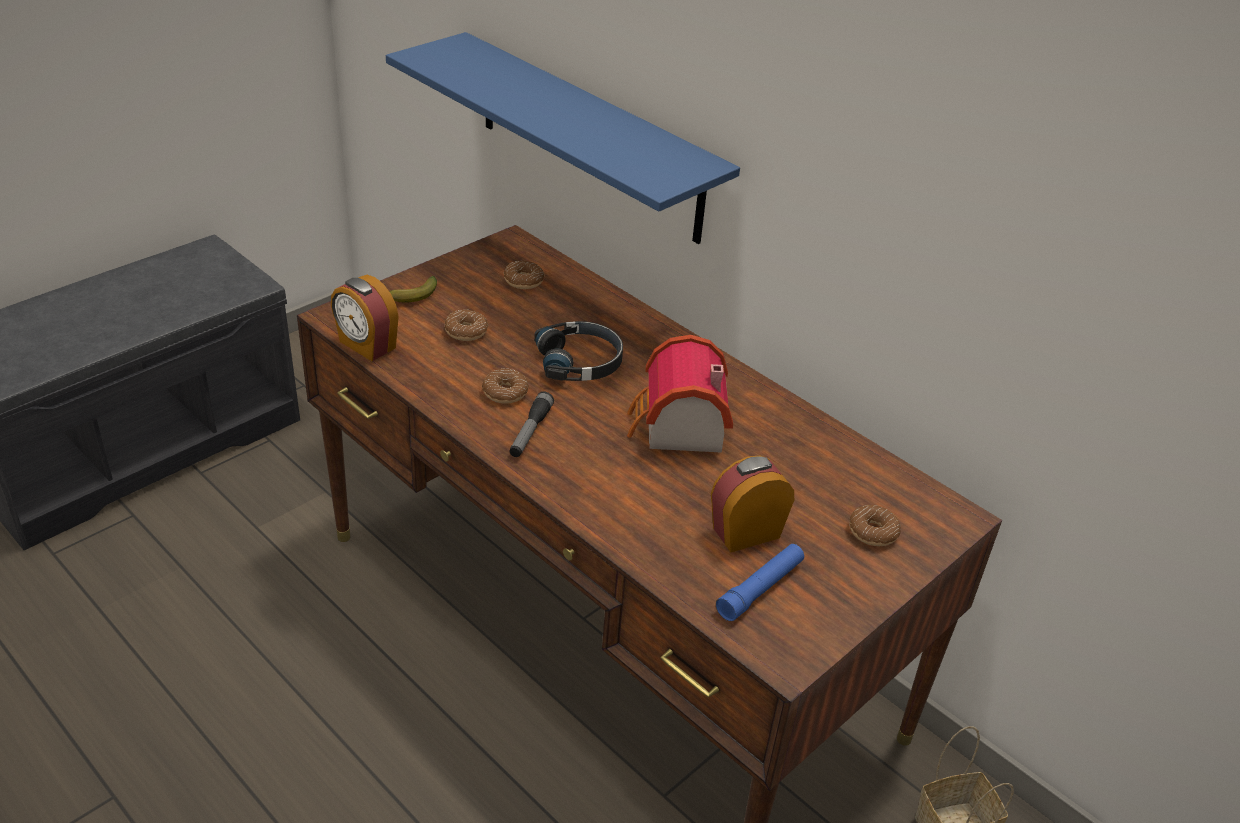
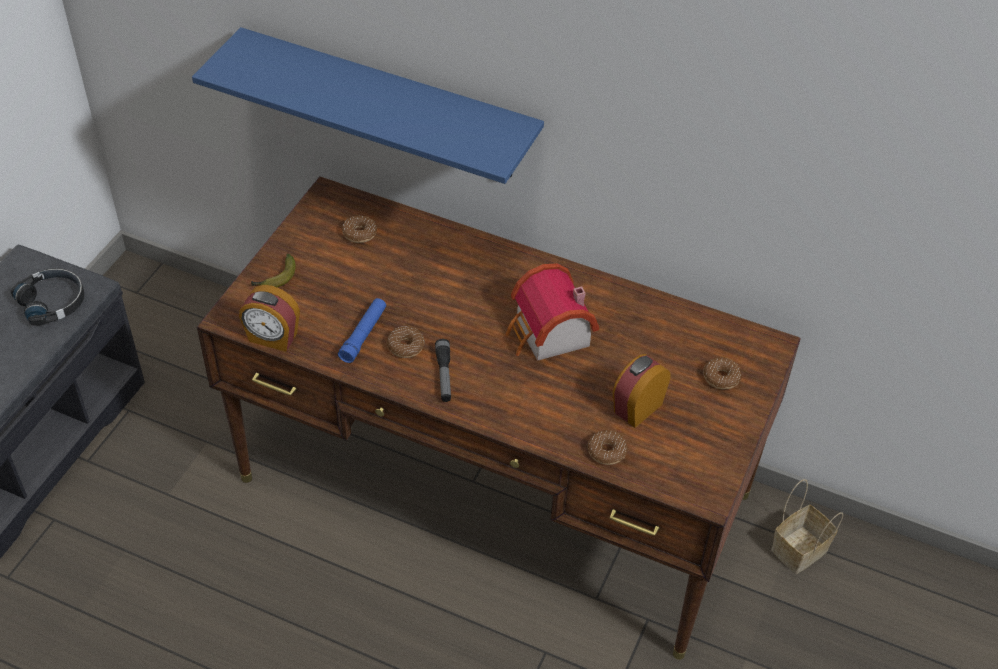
camera: 20 degrees left, 10 degrees up
donut [445,310,488,341] -> donut moved to [588,430,628,465]
black headphones [534,321,623,381] -> black headphones moved to [11,268,84,326]
blue flashlight [716,544,804,621] -> blue flashlight moved to [338,298,386,363]

